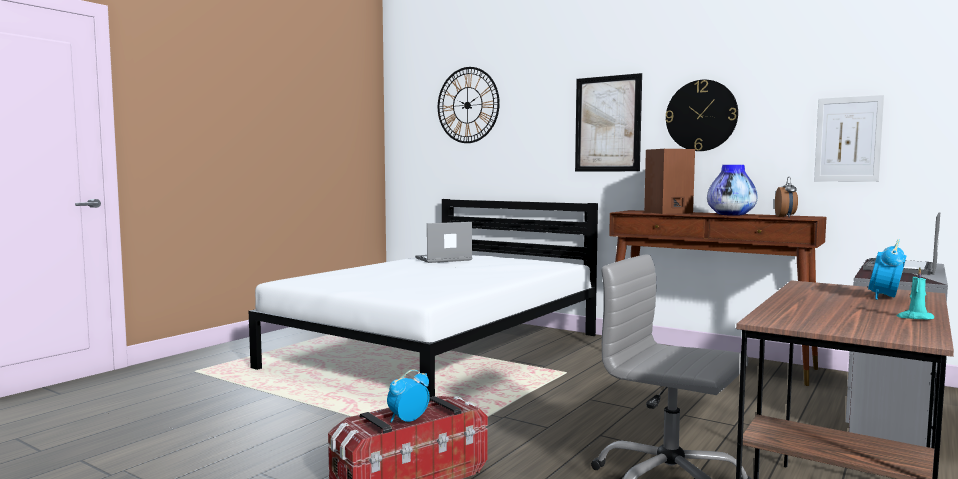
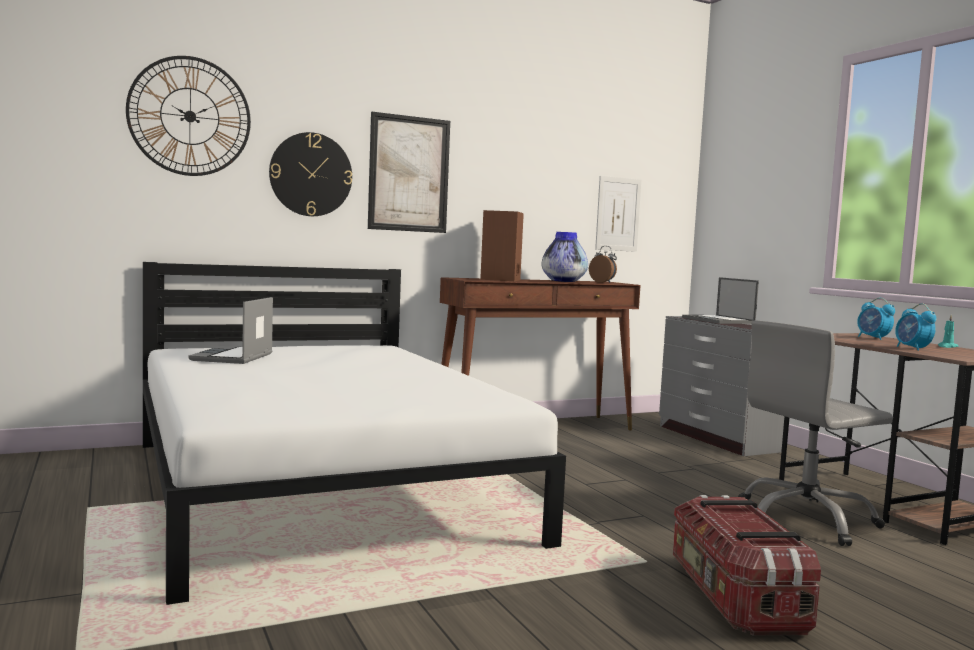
camera: 60 degrees left, 0 degrees up
alarm clock [387,369,430,422] -> alarm clock moved to [895,303,936,351]
wall clock [666,80,738,151] -> wall clock moved to [269,132,352,216]

